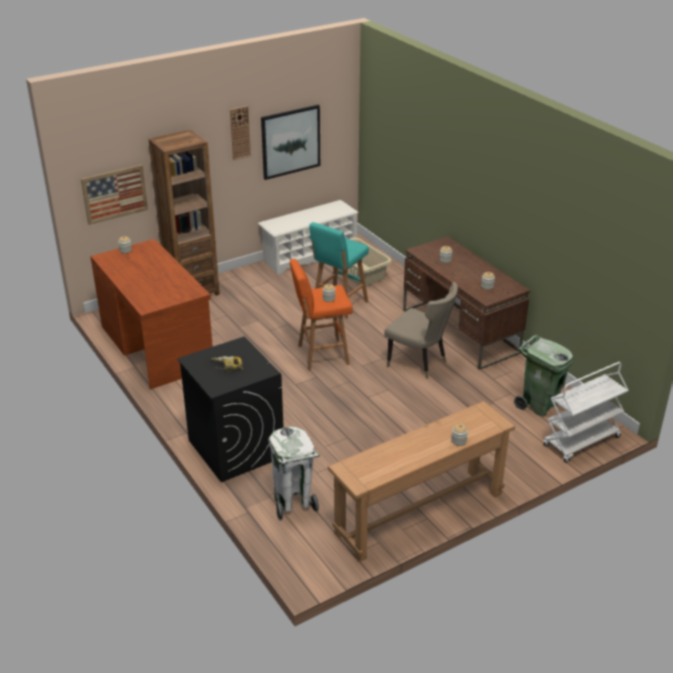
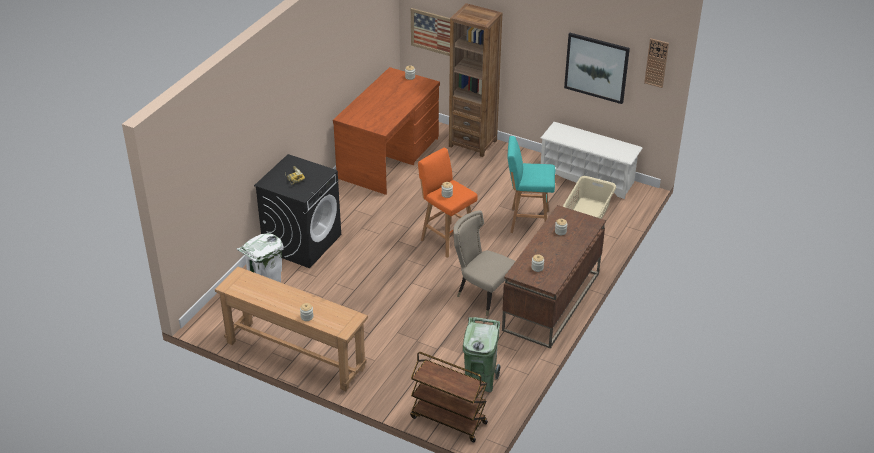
camera: 60 degrees right, 5 degrees up
wall clock [230,106,251,160] -> wall clock moved to [644,38,669,88]
beige chair [384,282,458,379] -> beige chair turned 120 degrees clockwise [453,210,515,316]
white cart [543,362,629,463] -> brown cart [410,352,488,442]

